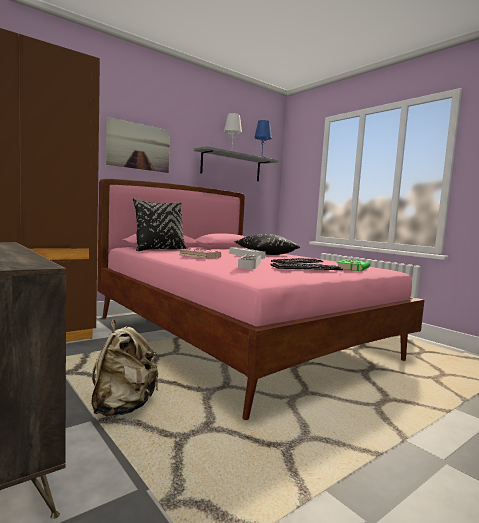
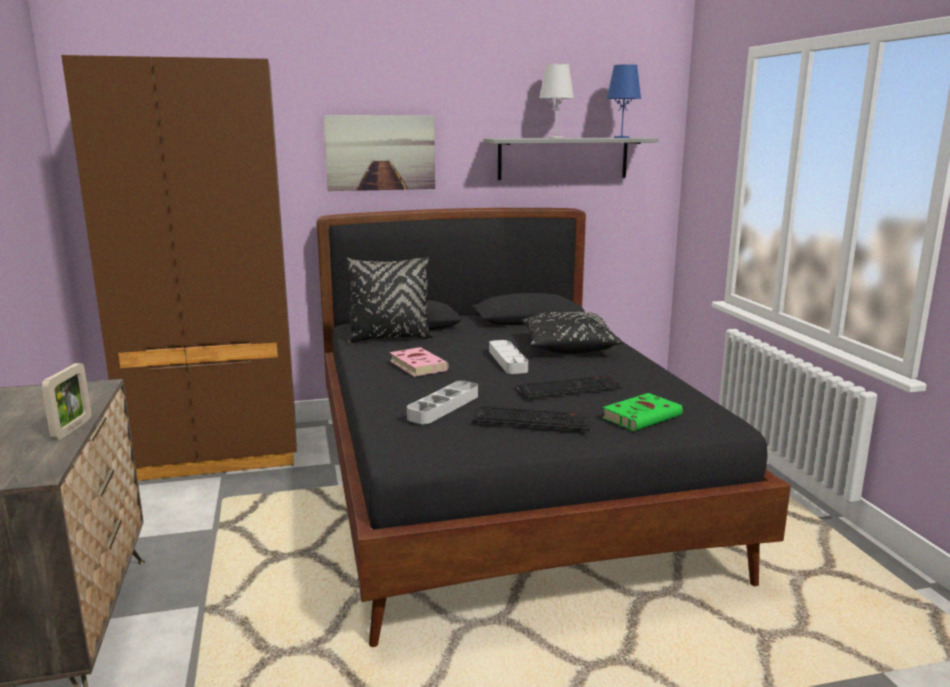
camera: 25 degrees right, 10 degrees up
beige backpack [91,320,158,417] -> none
pink bed [97,179,424,420] -> black bed [316,208,791,647]
none -> picture frame [42,363,91,440]

